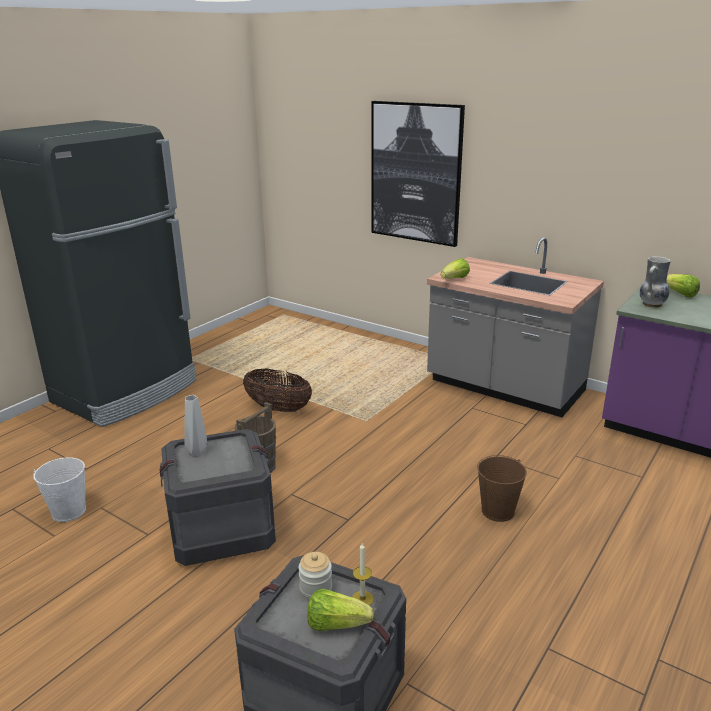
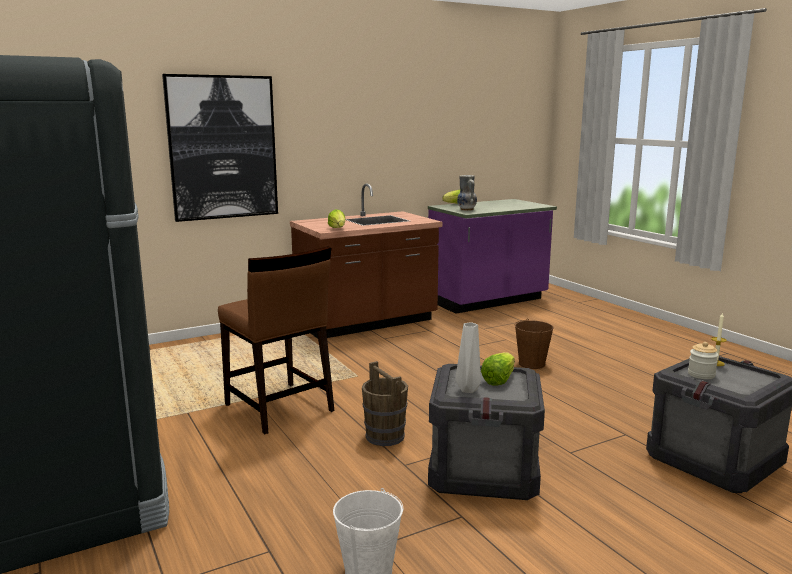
camera: 65 degrees left, 10 degrees down
basket [243,368,312,412] -> brown chair [218,246,335,434]
lettuce [307,588,374,631] -> lettuce moved to [481,352,515,386]
grey counter [427,237,604,417] -> brown counter [290,183,442,339]

